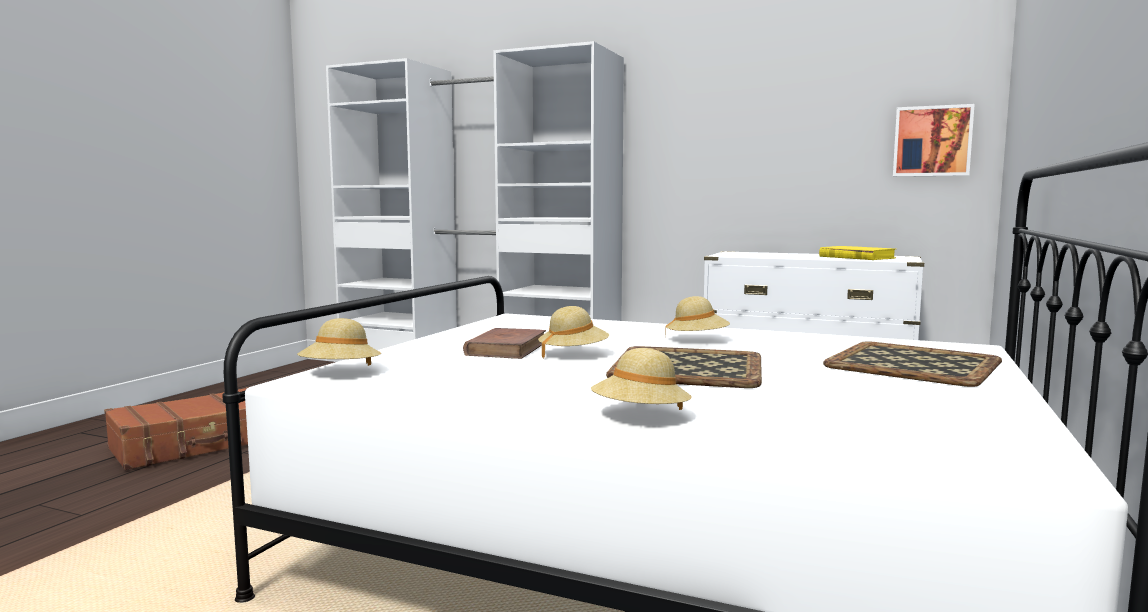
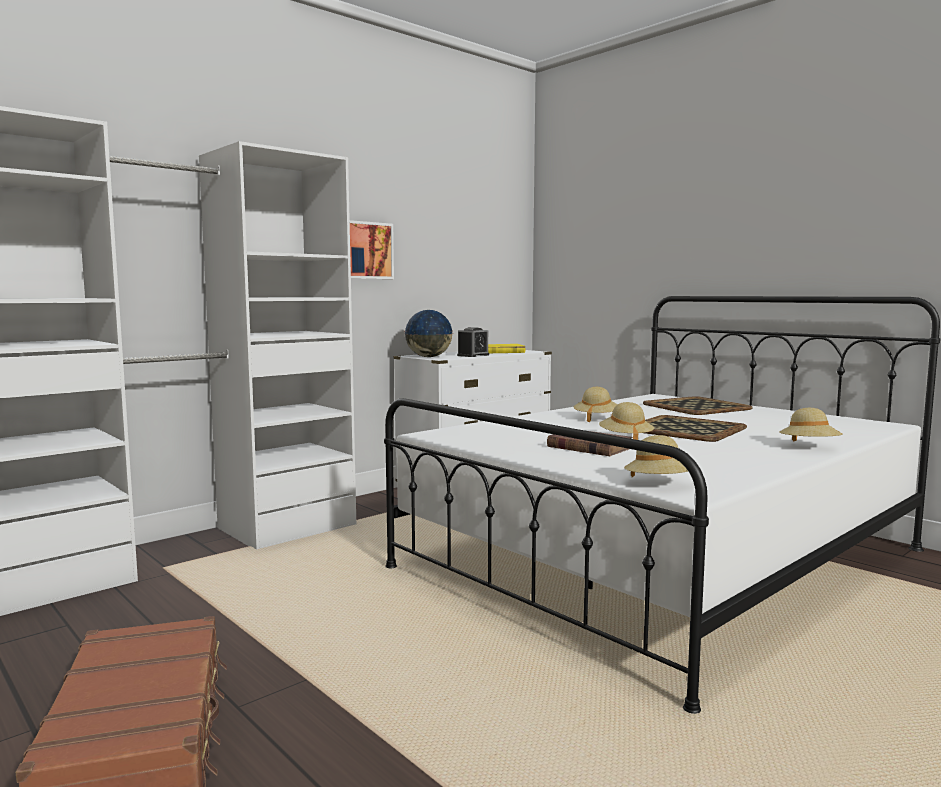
camera: 65 degrees left, 0 degrees up
picture [893,104,975,177] -> picture moved to [350,220,394,279]
none -> globe [405,310,453,357]
none -> alarm clock [457,327,489,357]

